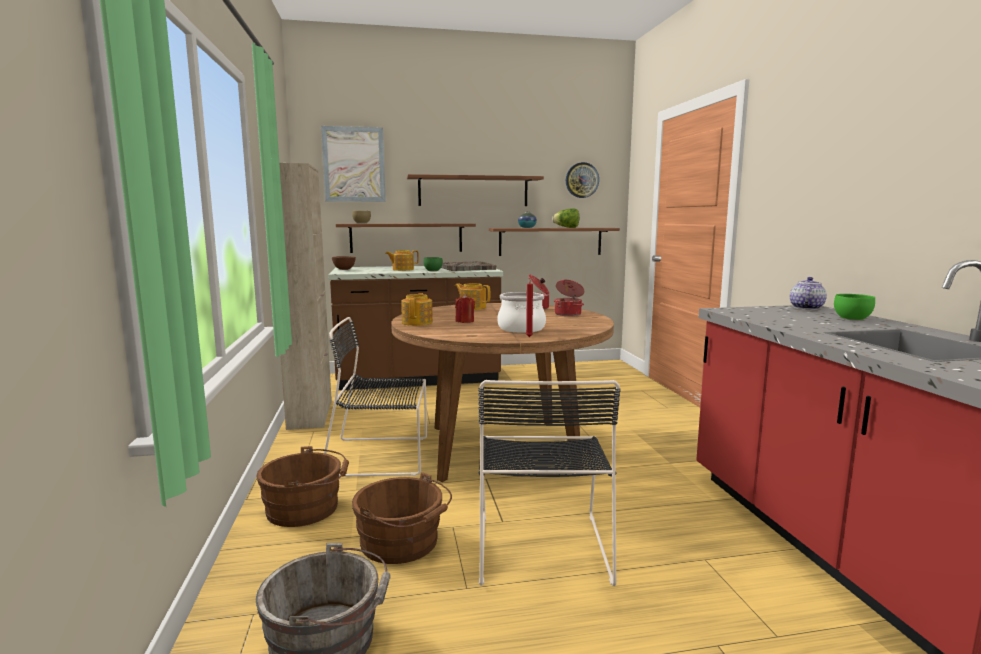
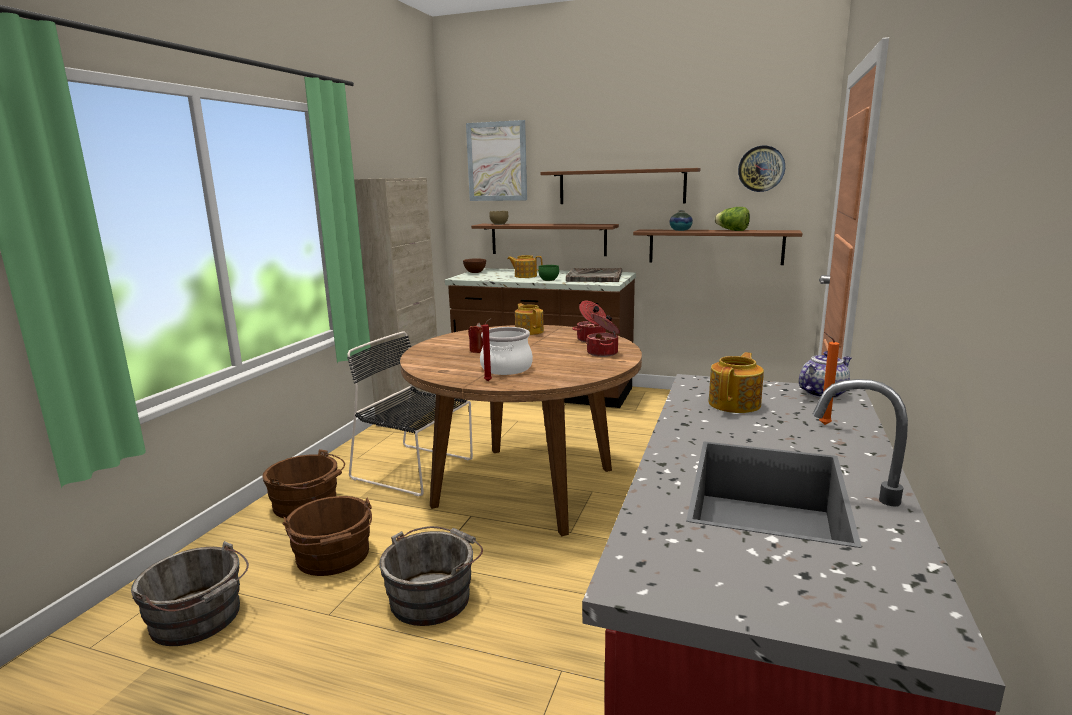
camera: 30 degrees right, 5 degrees up
teapot [401,293,433,326] -> teapot moved to [708,352,764,413]
black chair [478,380,621,586] -> grey bucket [379,526,483,626]
green bowl [834,294,875,321] -> orange candle [819,332,839,425]

